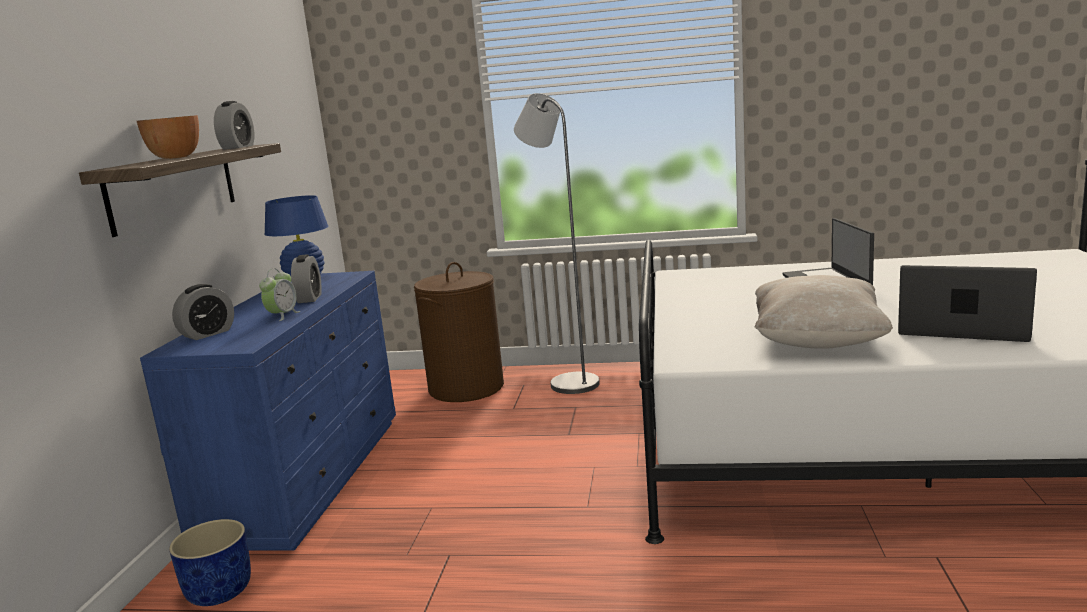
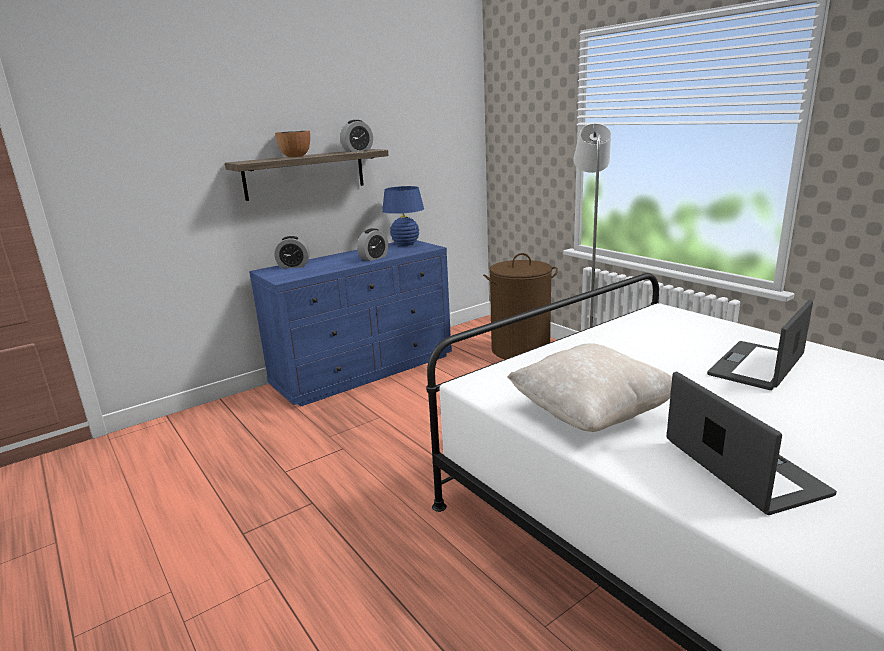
camera: 45 degrees right, 5 degrees up
blue planter [169,519,251,606] -> none
alarm clock [259,268,300,321] -> none

